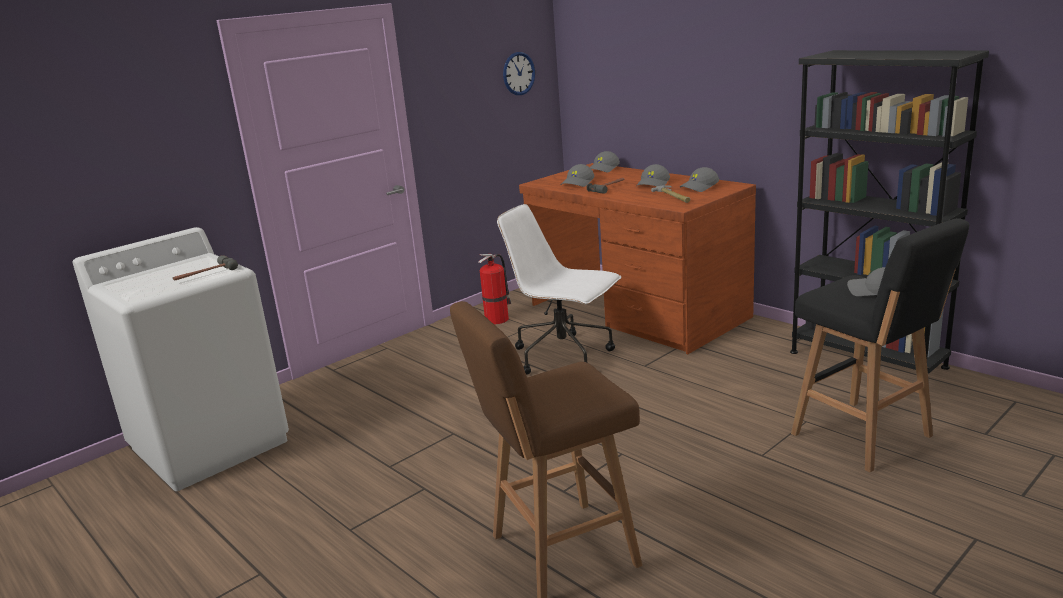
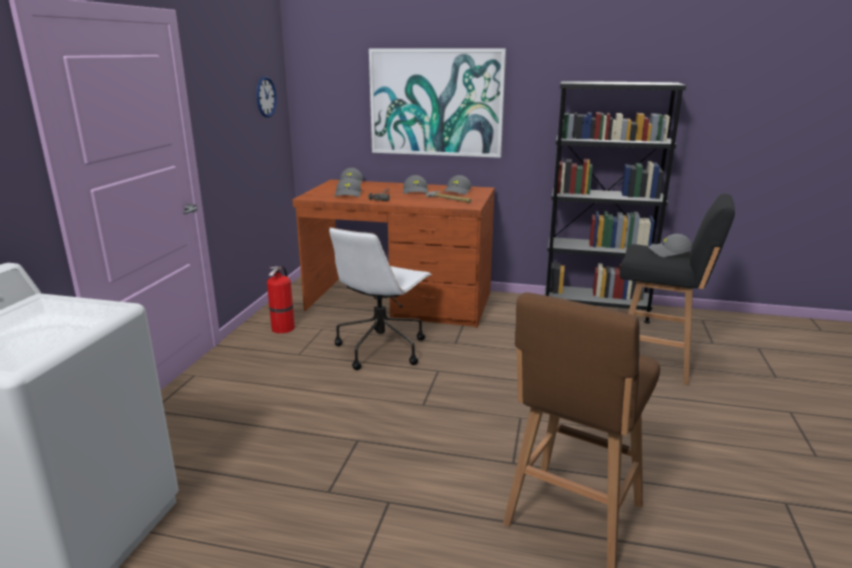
camera: 35 degrees left, 0 degrees up
hammer [173,255,238,281] -> none
white office chair [497,204,621,375] -> white office chair turned 60 degrees counterclockwise [329,227,432,370]
none -> picture [369,48,506,158]

